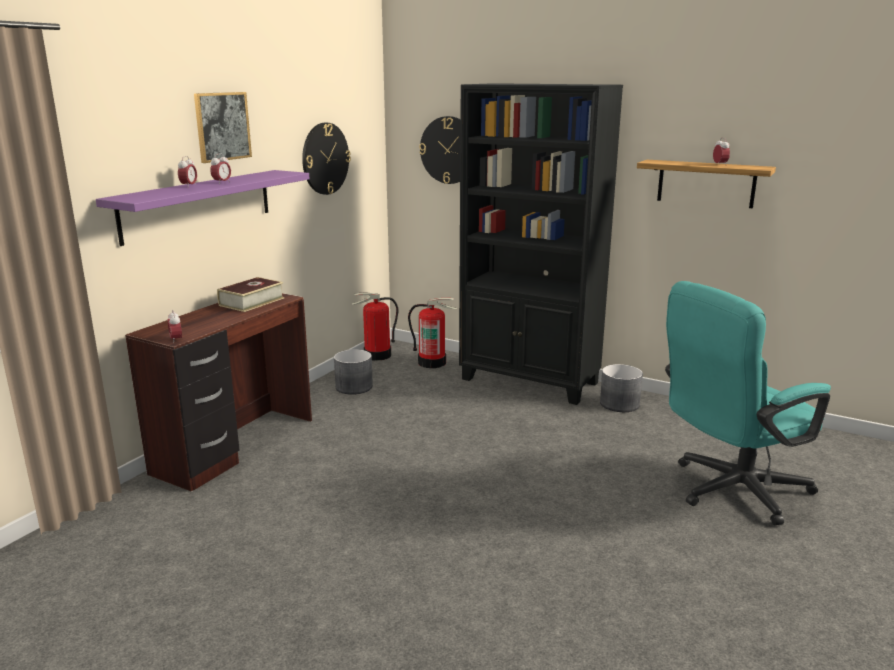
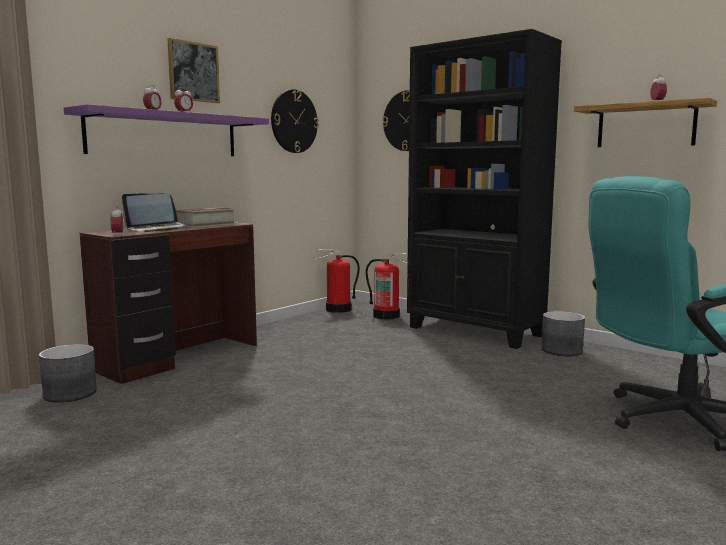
camera: 10 degrees right, 10 degrees down
grey planter [334,349,373,395] -> grey planter moved to [39,344,97,403]
none -> laptop [122,193,190,232]

